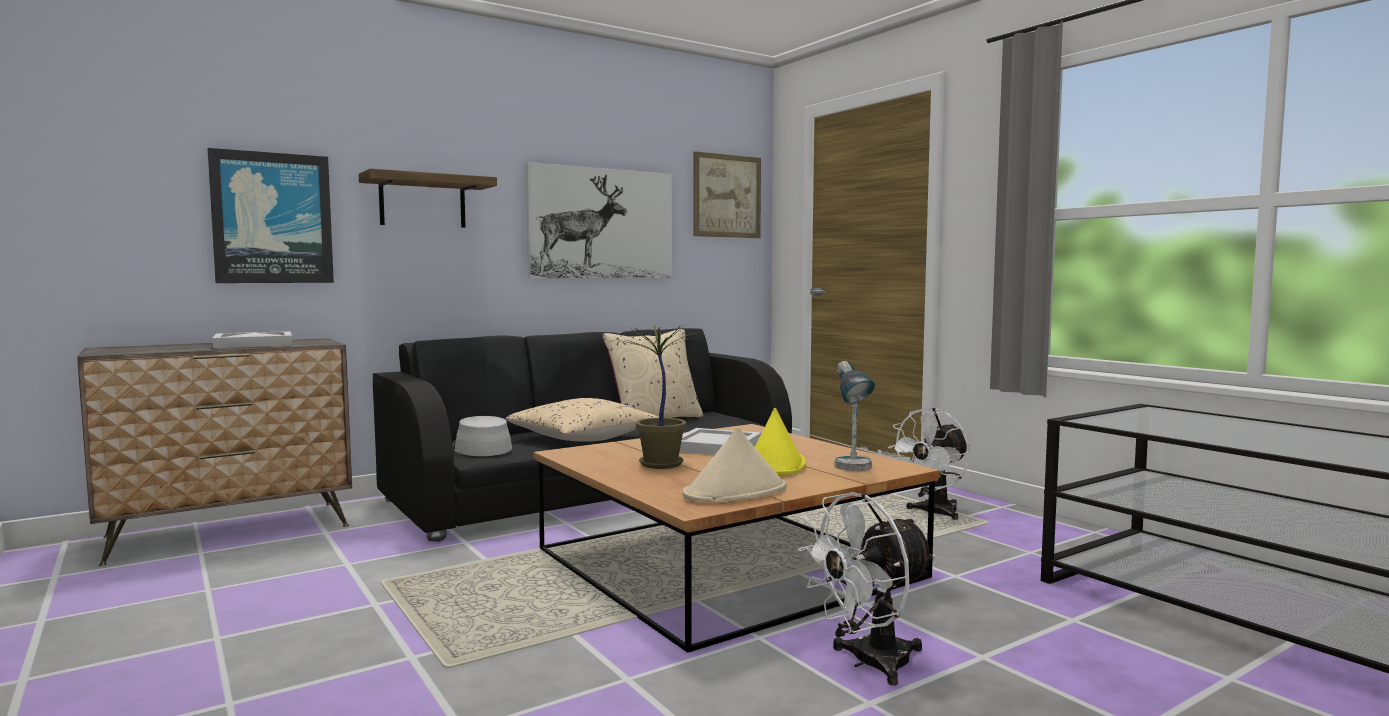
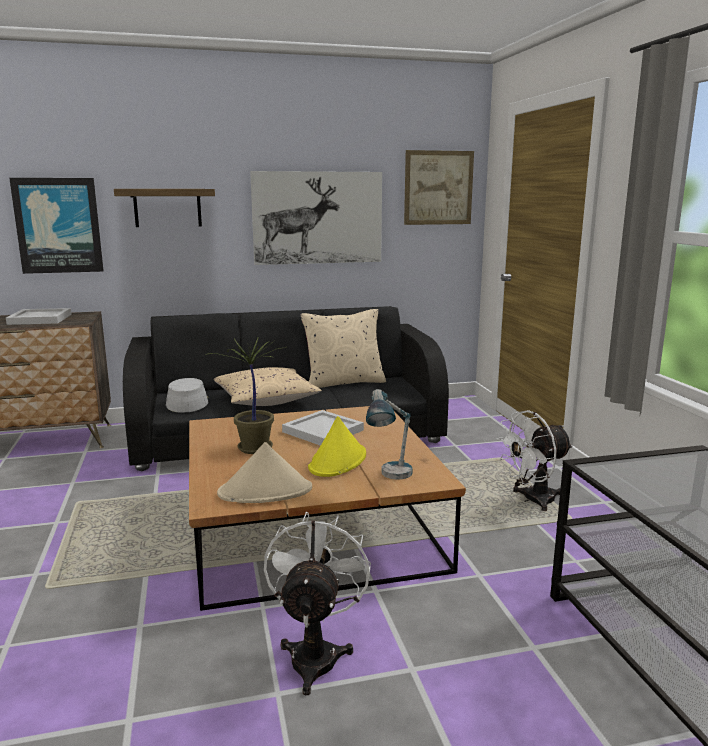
camera: 20 degrees right, 10 degrees up
white fan [798,492,936,685] -> white fan turned 105 degrees clockwise [264,512,371,696]

